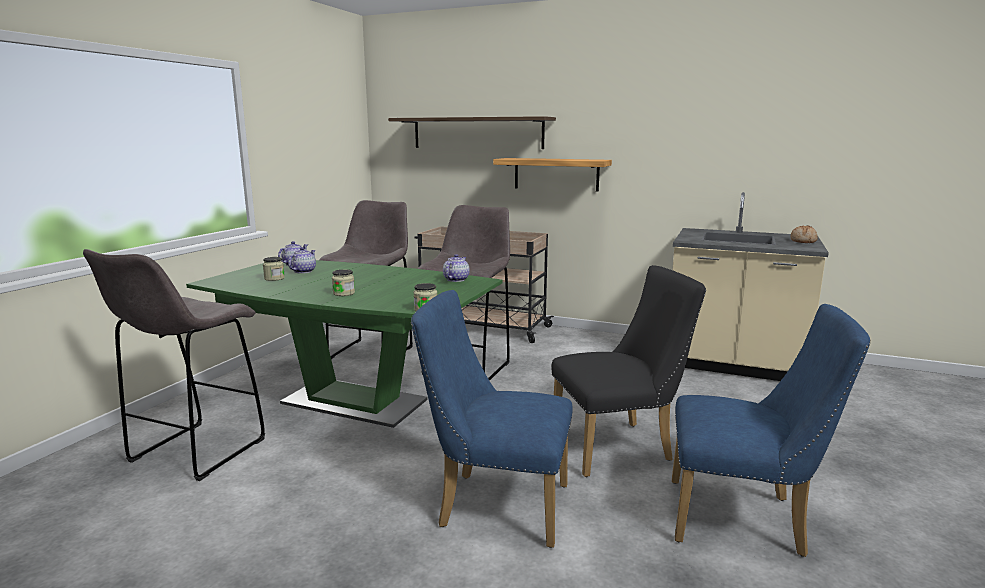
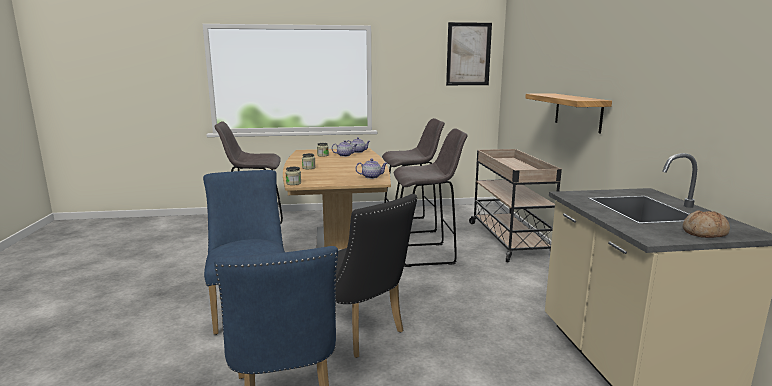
camera: 60 degrees right, 0 degrees up
green dining table [186,260,502,428] -> brown dining table [283,148,391,251]
shelf [388,116,556,149] -> none
none -> picture [446,22,492,85]

